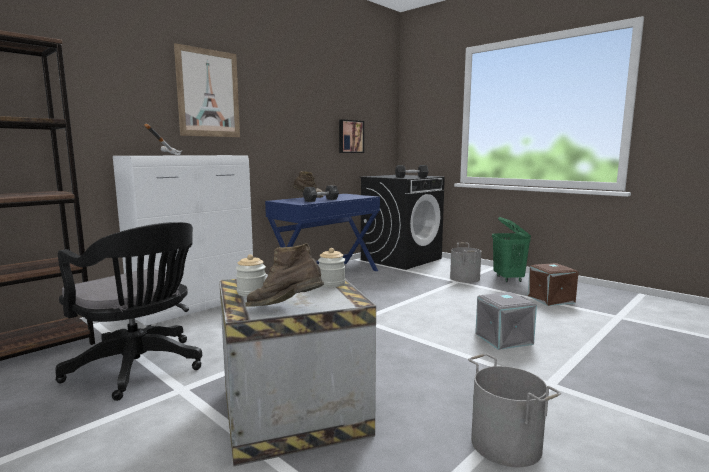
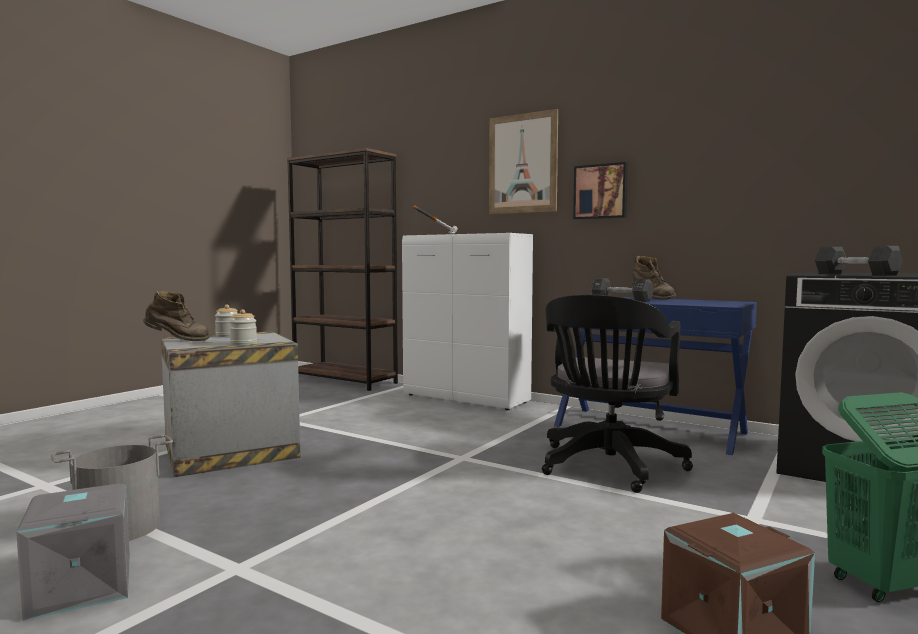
camera: 80 degrees right, 5 degrees down
black office chair [55,222,202,401] -> black office chair moved to [542,294,693,493]
brown boot [245,243,324,306] -> brown boot turned 75 degrees clockwise [143,291,210,341]
picture [339,119,364,153] -> picture moved to [573,162,628,219]
grey bucket [450,243,481,283] -> none
grey storage box [475,292,537,350] -> grey storage box moved to [16,484,130,621]

